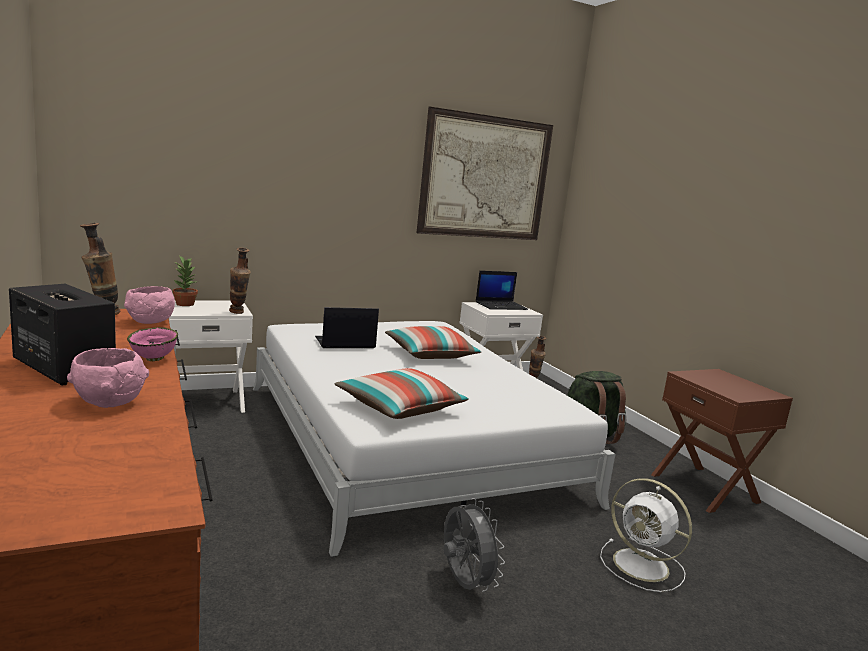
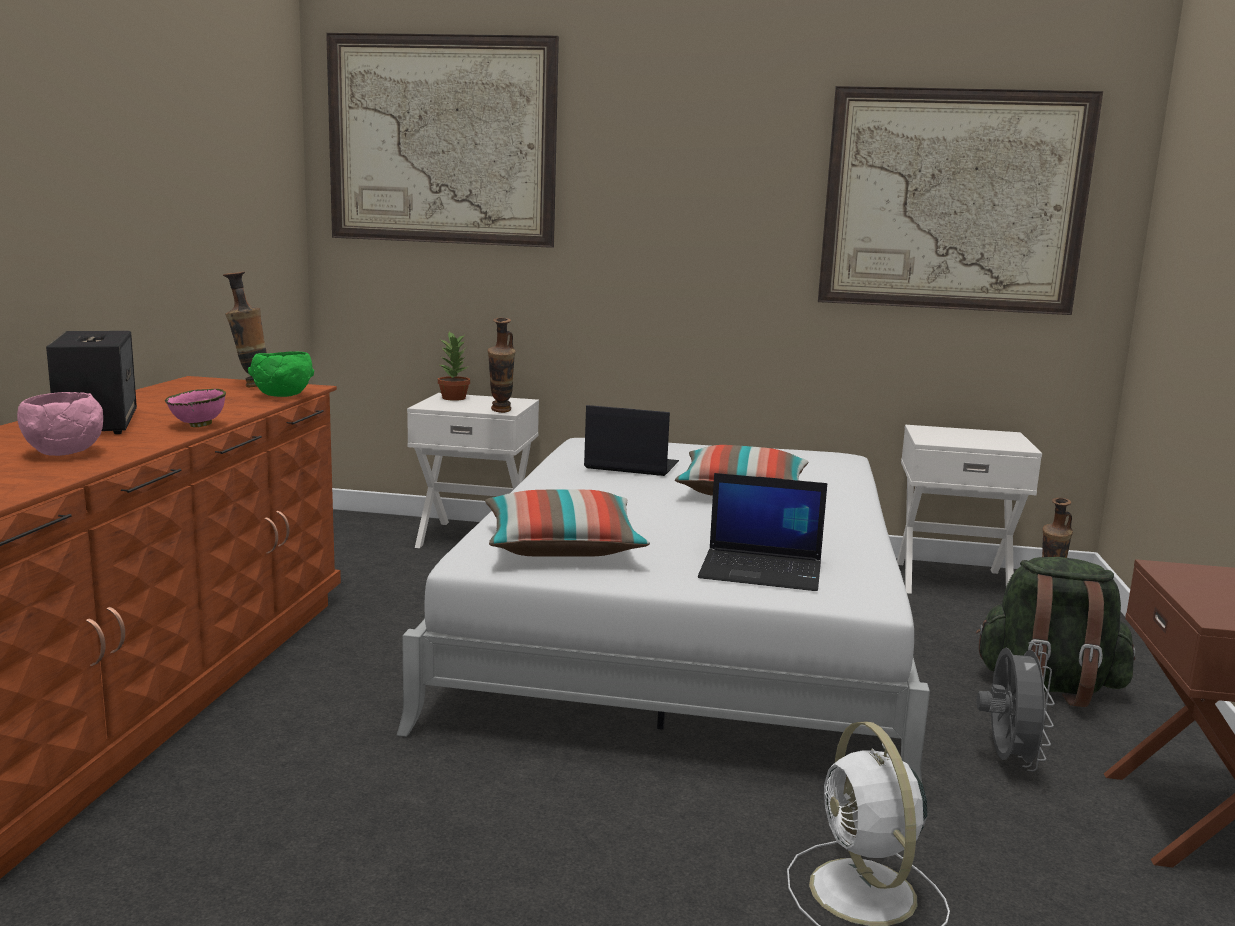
camera: 35 degrees right, 0 degrees up
pink bowl [124,286,175,324] -> green bowl [248,352,314,397]
grey fan [444,498,505,592] -> grey fan moved to [977,642,1055,771]
laptop [476,271,528,310] -> laptop moved to [698,473,827,591]
none -> picture [326,33,559,248]

